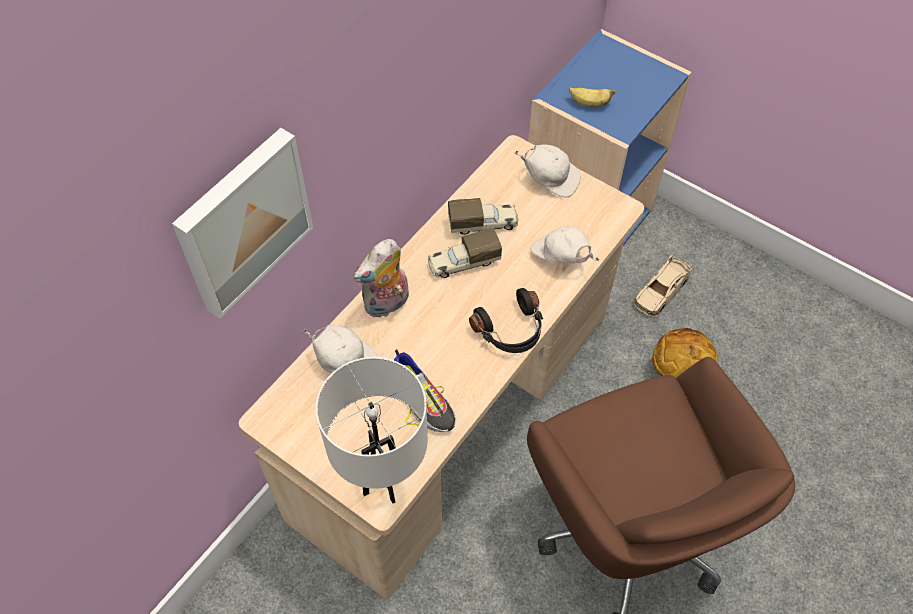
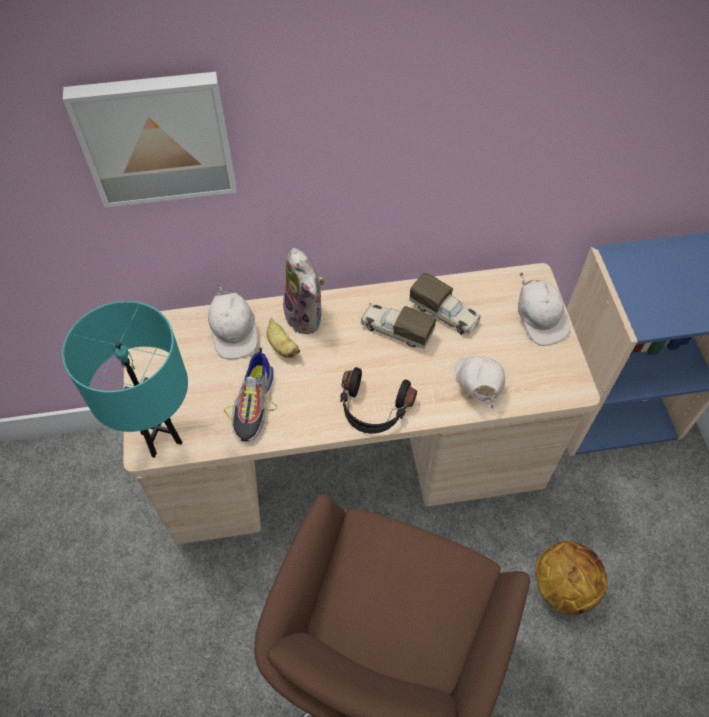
camera: 45 degrees right, 0 degrees up
white table lamp [316,357,428,504] -> turquoise table lamp [62,301,188,458]
plush toy [354,239,409,319] -> plush toy turned 120 degrees counterclockwise [283,248,325,334]
banana [569,87,615,107] -> banana moved to [267,318,300,358]
beige toy car [634,253,692,317] -> none

